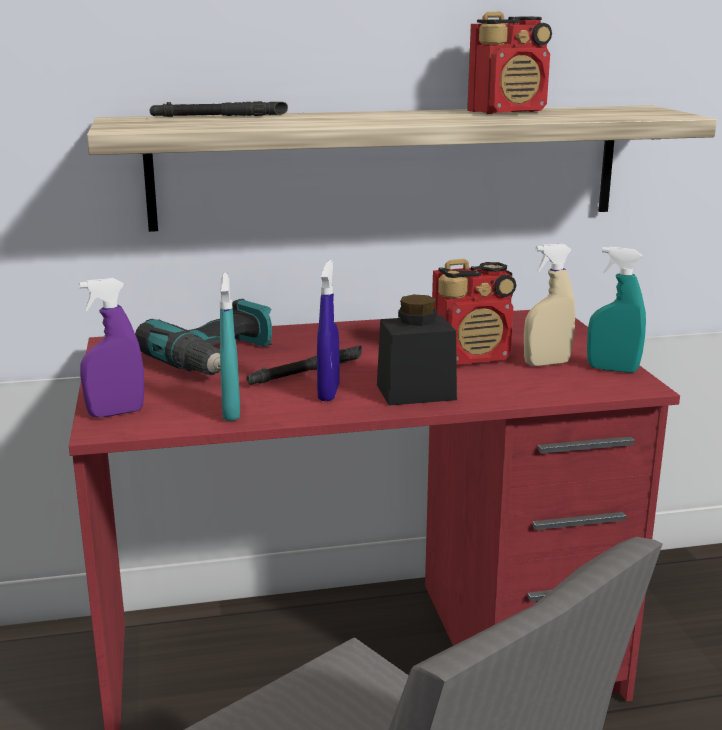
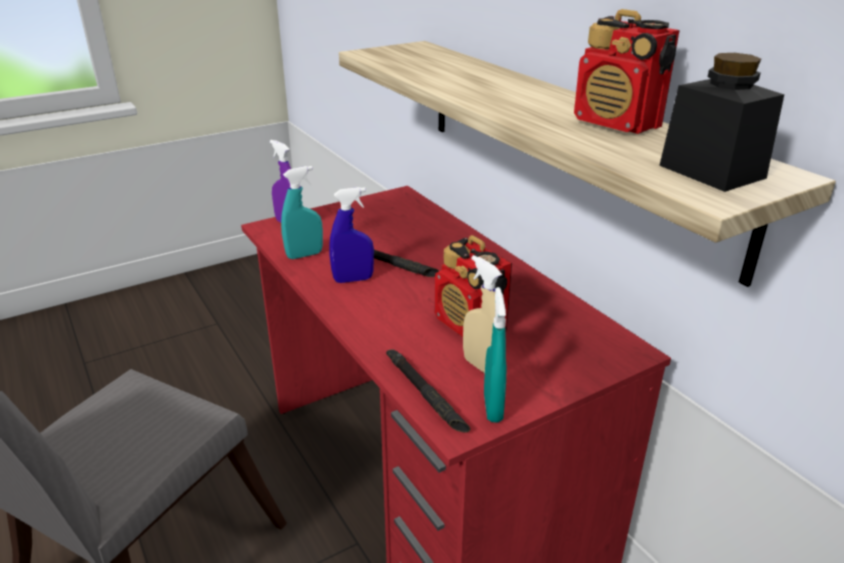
camera: 70 degrees right, 10 degrees up
power drill [135,299,272,375] -> none
black flashlight [150,101,288,117] -> black flashlight moved to [386,349,470,433]
black jar [377,295,457,406] -> black jar moved to [659,53,784,192]

